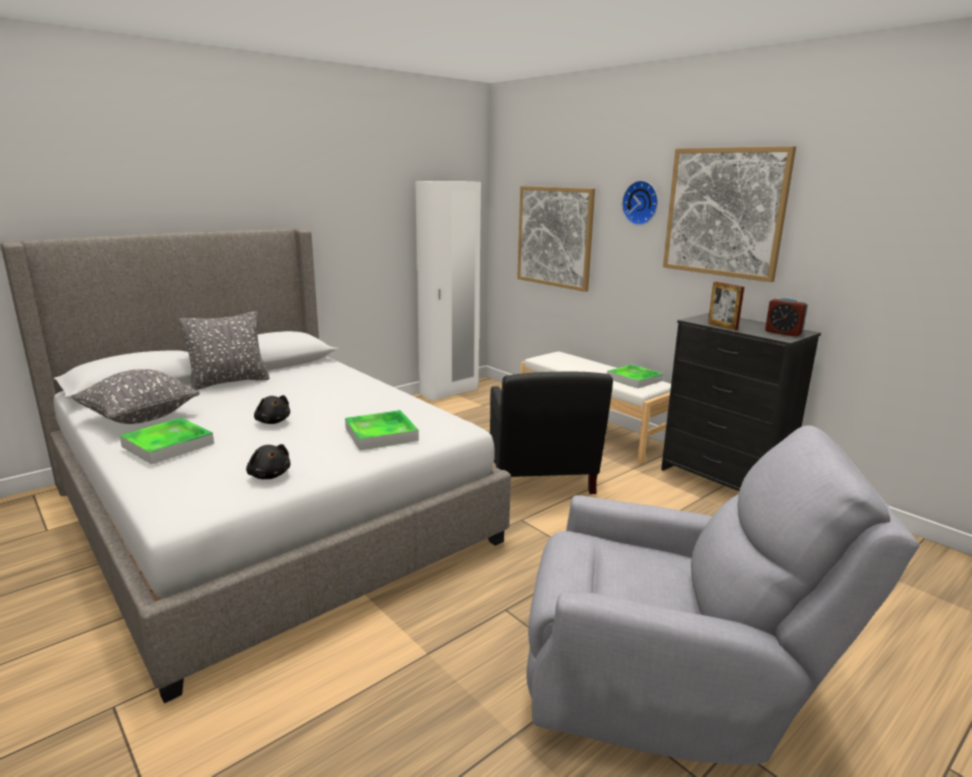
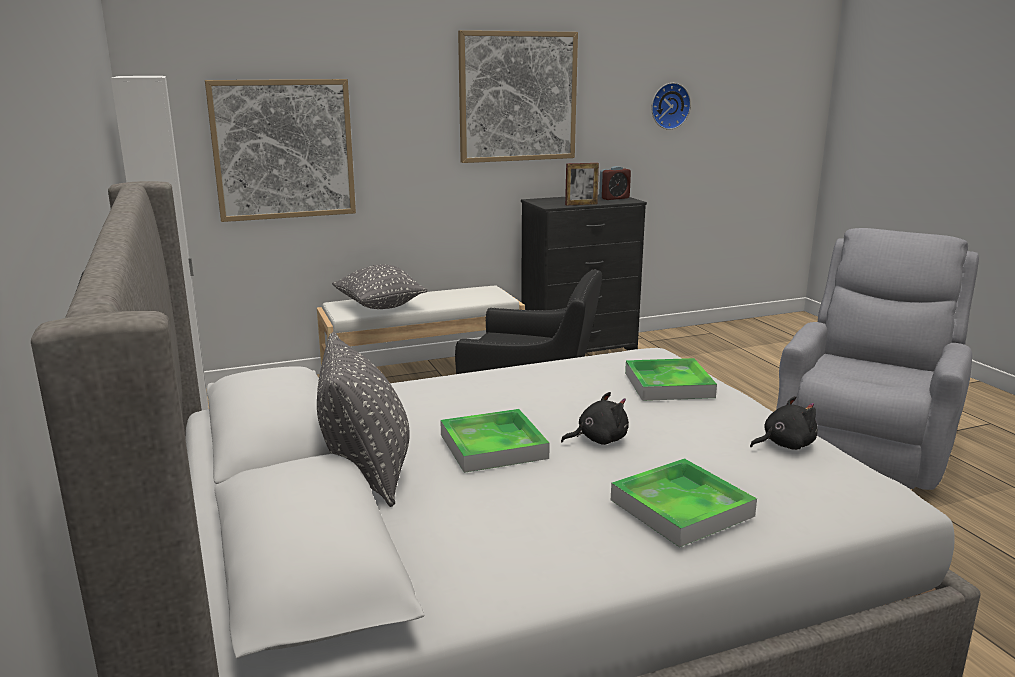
camera: 70 degrees left, 0 degrees up
grey pillow [71,369,200,424] -> grey pillow moved to [332,264,428,309]
tray [607,364,664,388] -> tray moved to [440,409,550,473]
wall clock [622,180,658,226] -> wall clock moved to [652,83,691,130]

